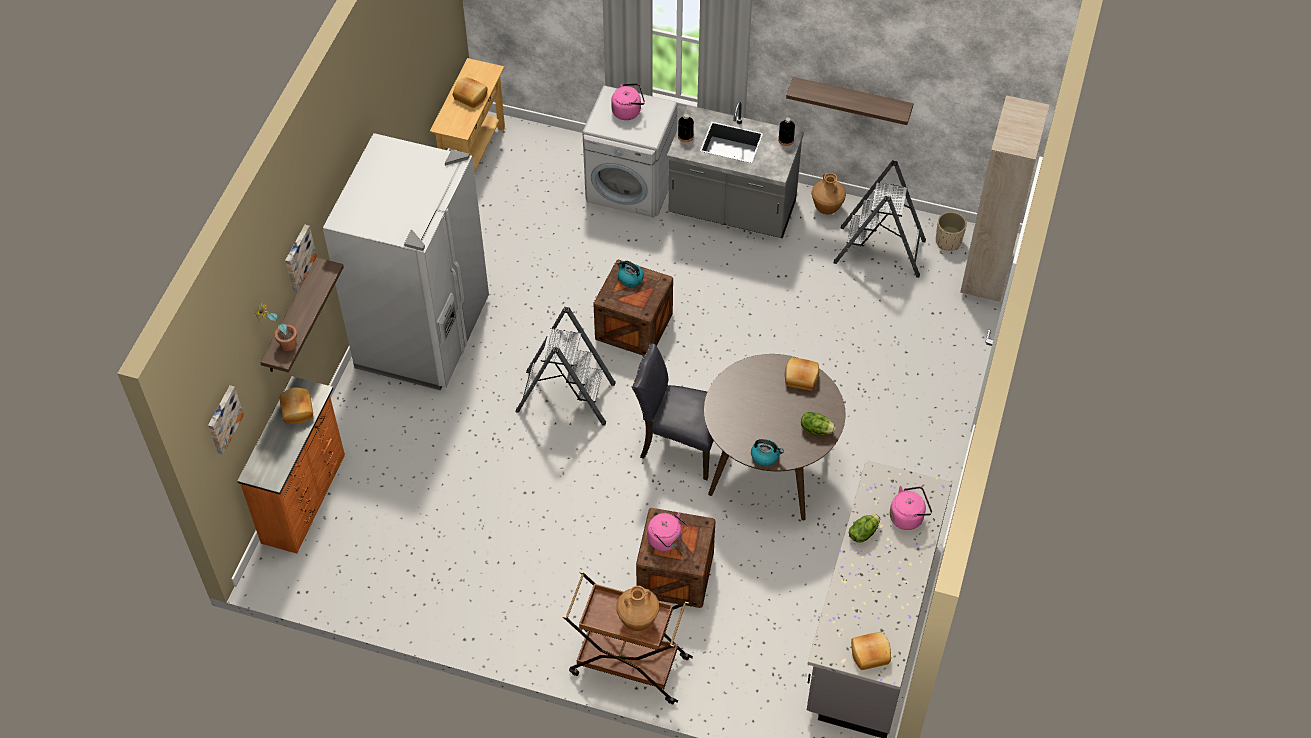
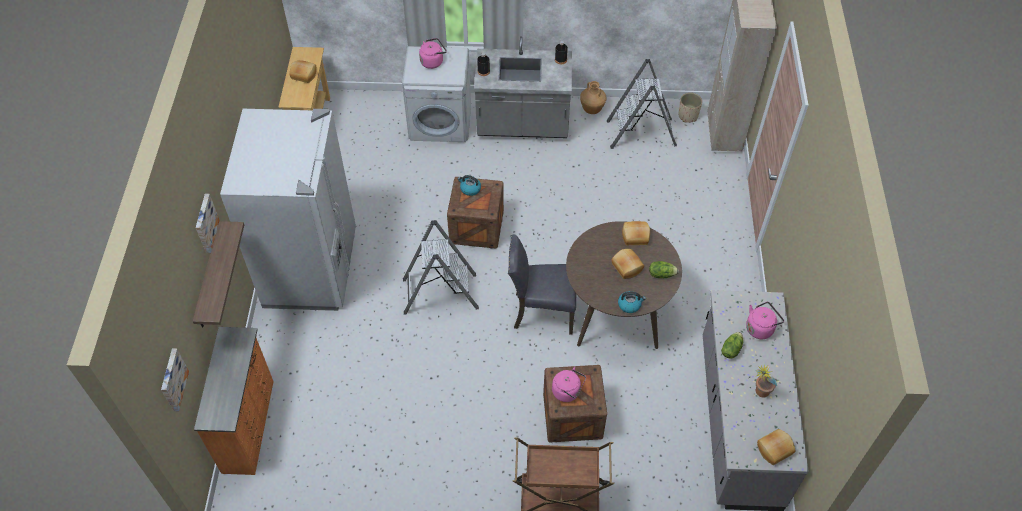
camera: 15 degrees left, 0 degrees up
potted plant [256,303,297,351] -> potted plant moved to [756,364,777,397]
bread [279,387,313,424] -> bread moved to [611,249,644,279]
brown vase [617,586,659,631] -> none
shelf [786,77,913,125] -> none

